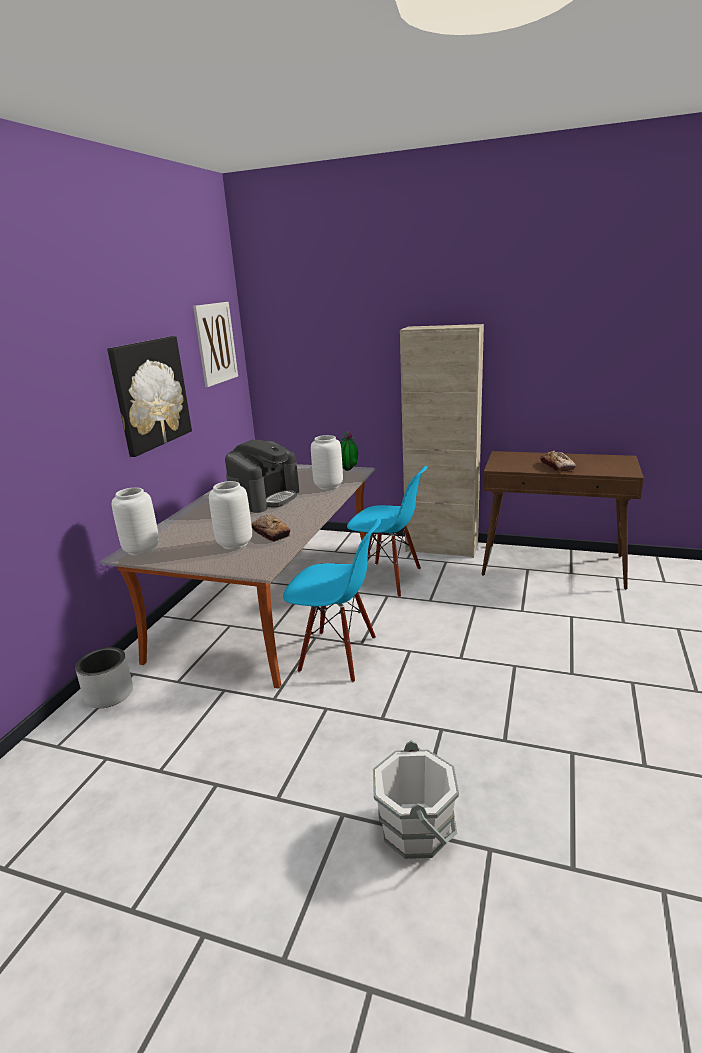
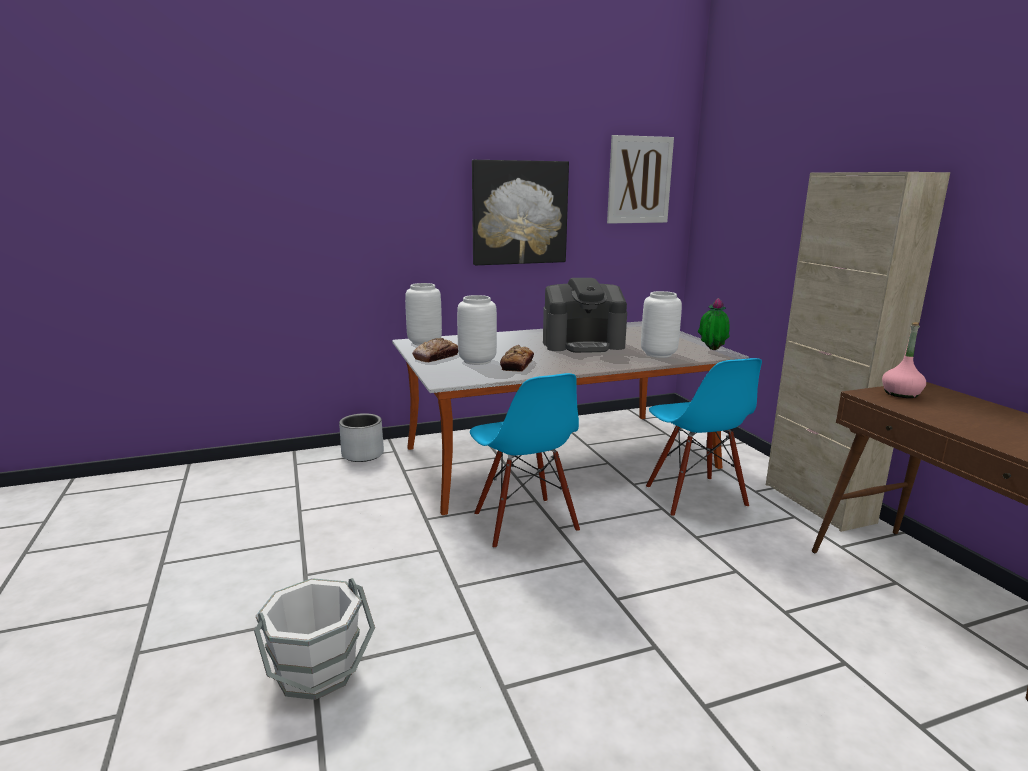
camera: 50 degrees right, 5 degrees down
bread [540,451,576,472] -> bread moved to [412,338,458,362]
none -> pink bottle [882,322,926,398]

